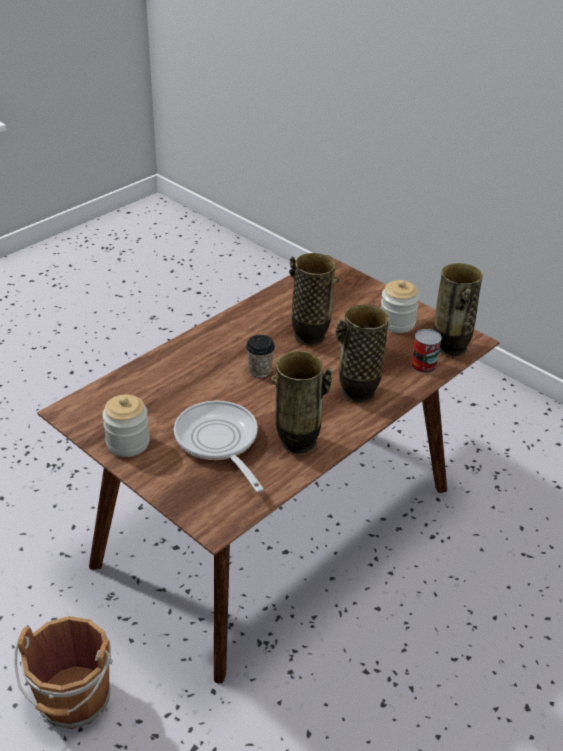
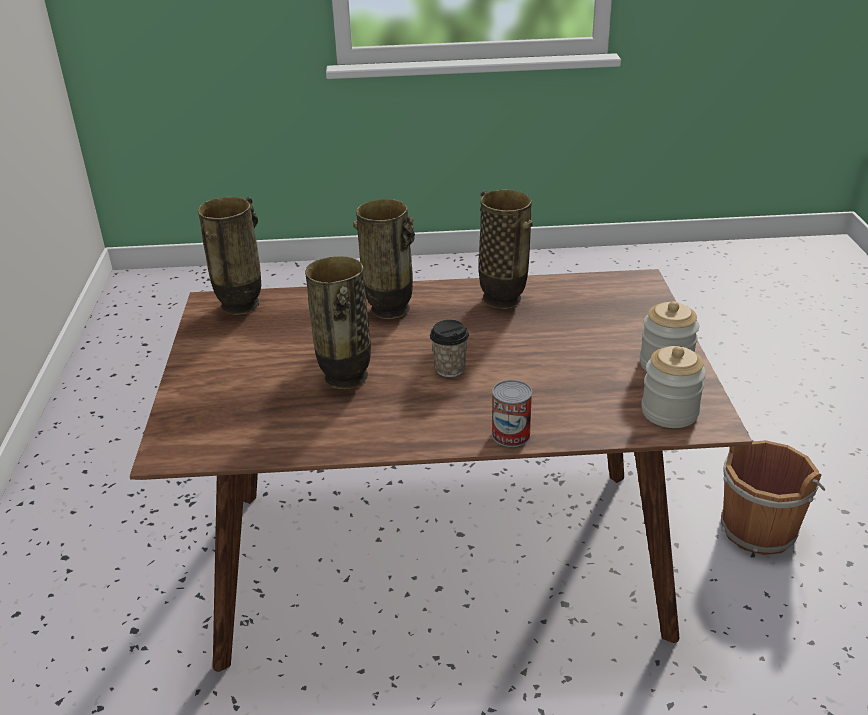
camera: 135 degrees left, 5 degrees down
frying pan [174,401,264,492] -> none
jar [381,280,419,333] -> jar moved to [641,346,706,428]
can [411,329,442,373] -> can moved to [492,380,532,447]

